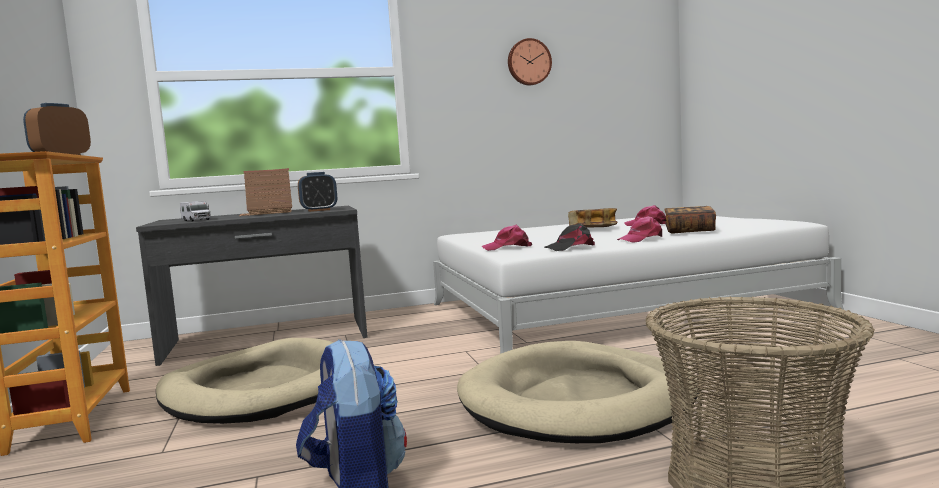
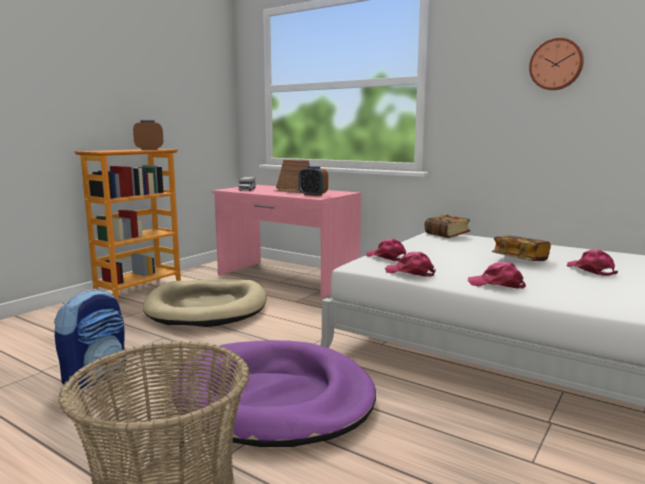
camera: 50 degrees right, 5 degrees up
grey desk [136,206,368,366] -> pink desk [212,185,361,298]
beige dog bed [457,341,698,443] -> purple dog bed [173,340,376,447]
black cap [544,223,595,251] -> pink cap [385,252,436,277]
book [664,206,716,233] -> book moved to [425,215,470,238]

